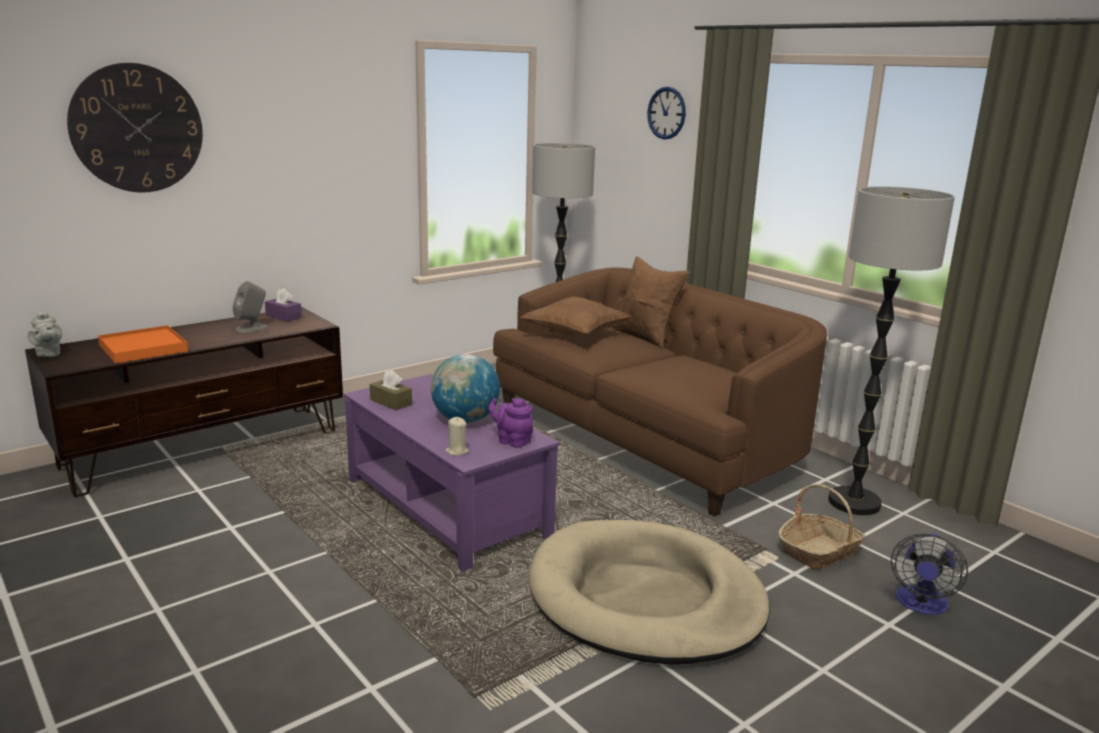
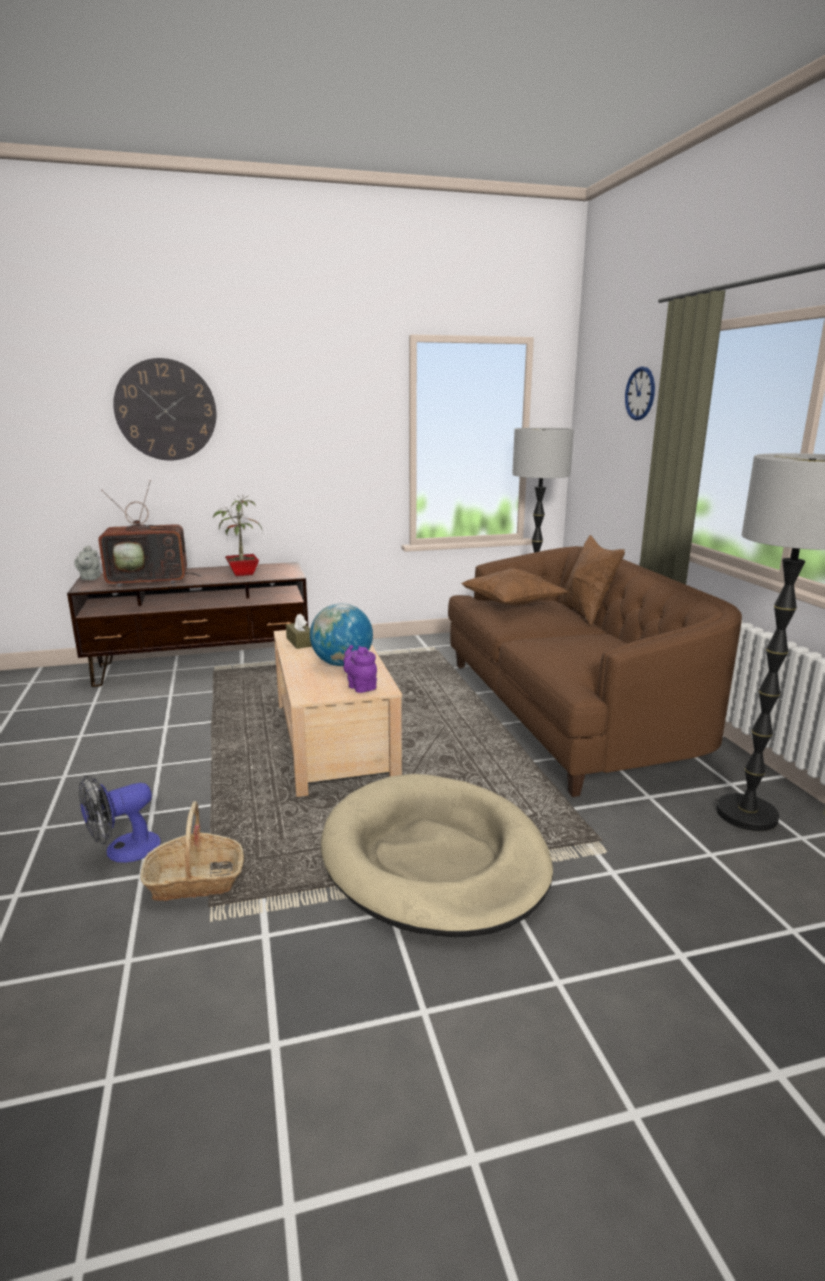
camera: 25 degrees right, 0 degrees up
orange tray [98,325,188,364] -> television [98,480,202,587]
grey speaker [232,281,268,333] -> potted plant [213,495,263,576]
purple tissue box [265,288,302,322] -> none
purple coffee table [344,374,560,572] -> beige coffee table [274,630,402,797]
beige candle [445,417,469,456] -> none
basket [778,484,866,570] -> basket moved to [140,801,244,901]
fan [891,533,968,615] -> fan moved to [79,776,161,863]

